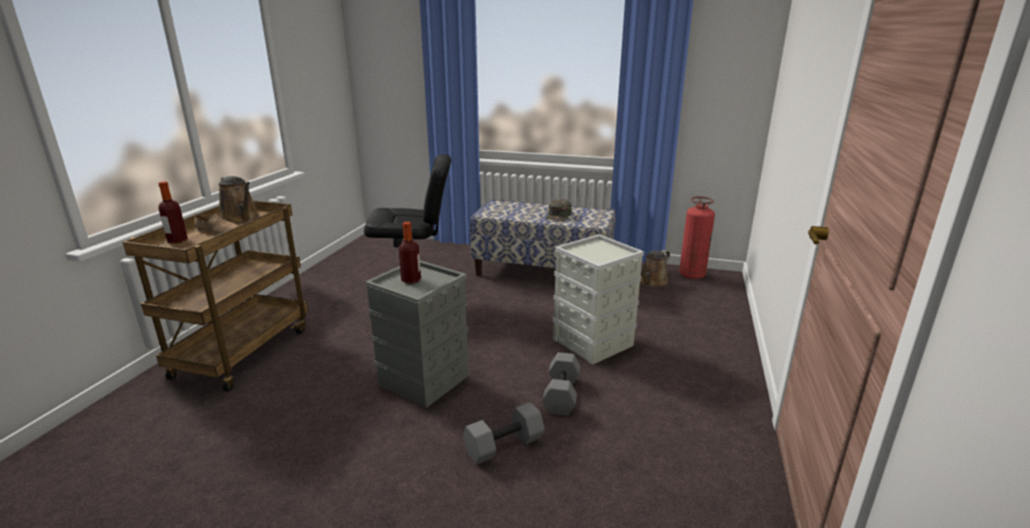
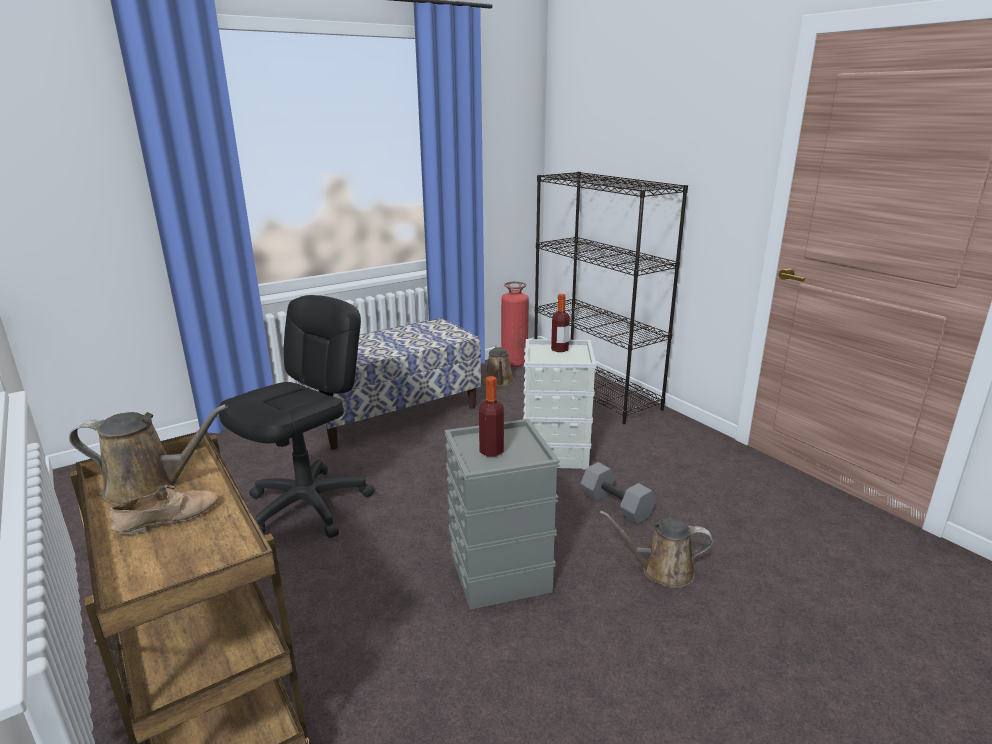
camera: 50 degrees left, 0 degrees up
bottle [158,181,188,243] -> bottle moved to [551,294,570,352]
grey dumbbell [463,402,545,465] -> brown watering can [600,510,713,588]
green cap [545,199,572,221] -> none
none -> black bookcase [534,171,688,424]

